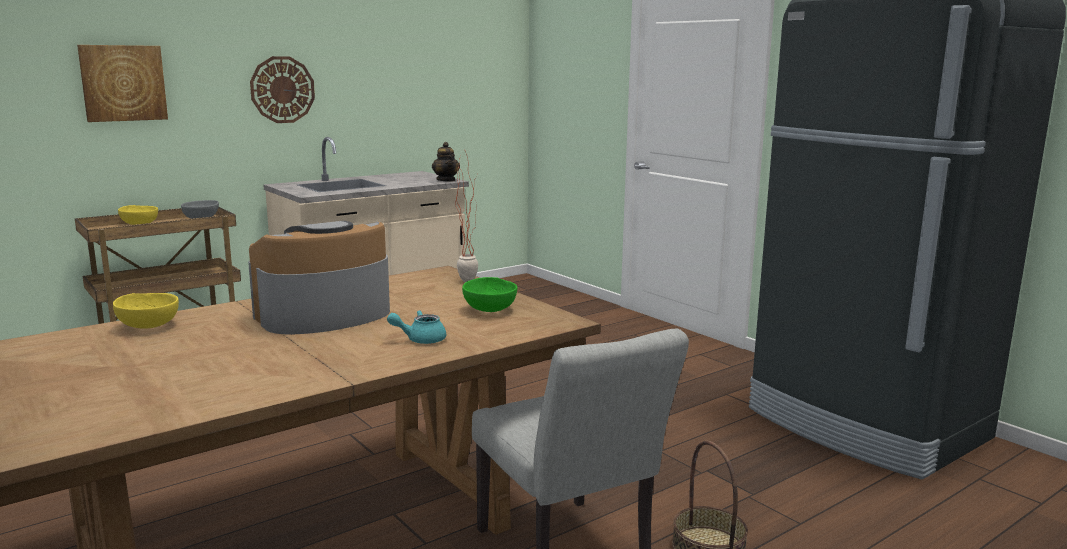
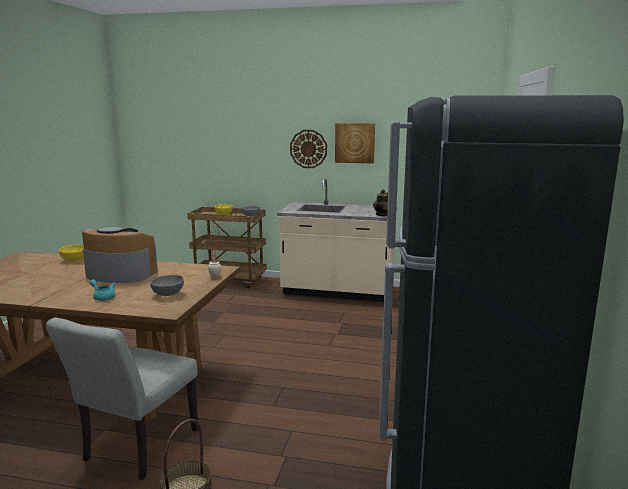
camera: 50 degrees right, 0 degrees up
picture [77,45,168,122] -> picture moved to [335,123,375,164]
green bowl [462,277,518,312] -> grey bowl [150,275,184,296]

